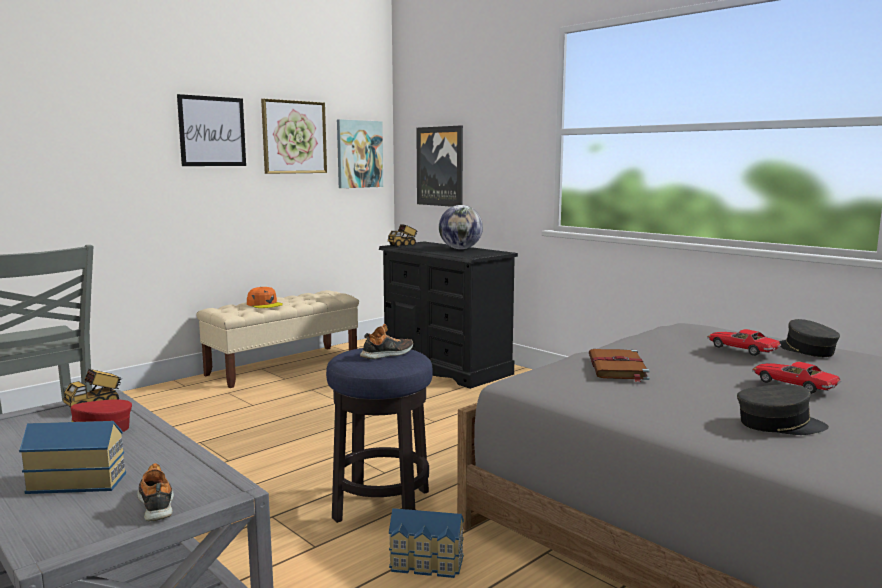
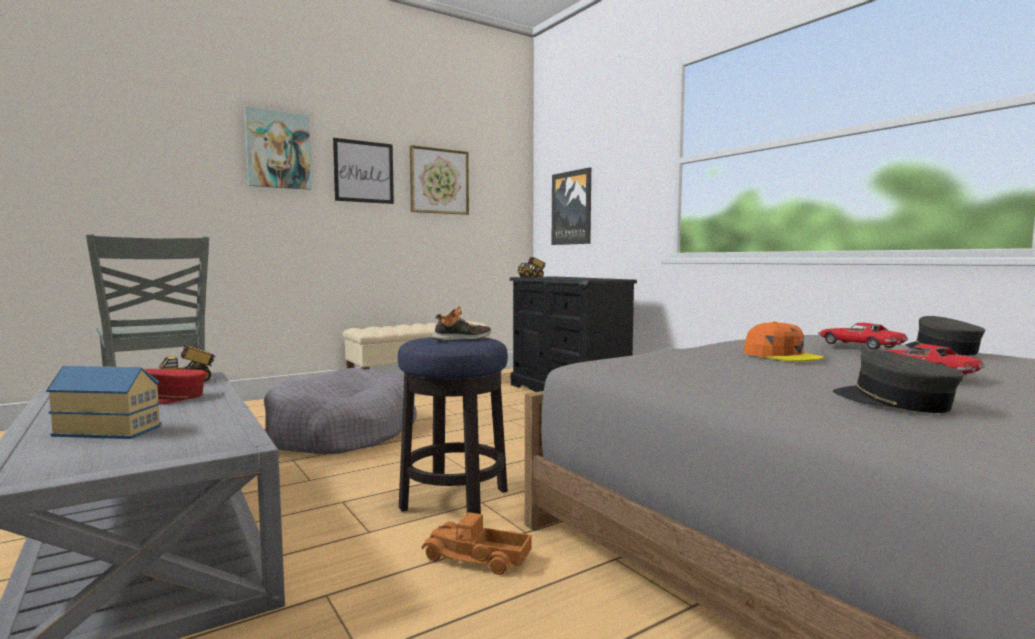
camera: 10 degrees right, 5 degrees down
shoe [137,463,174,521] -> none
orange cap [247,287,283,308] -> orange cap moved to [744,322,824,361]
picture [337,119,383,188] -> picture moved to [244,106,312,190]
toy house [389,508,464,578] -> toy truck [421,512,531,575]
globe [439,205,483,249] -> none
brown book [589,349,650,382] -> none
grey cap [737,384,829,435] -> grey cap turned 135 degrees counterclockwise [833,349,964,413]
none -> grey dog bed [264,368,417,454]

